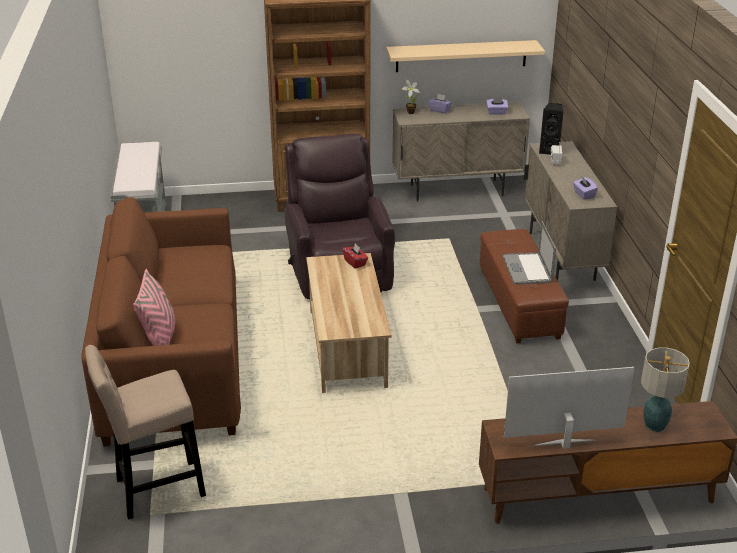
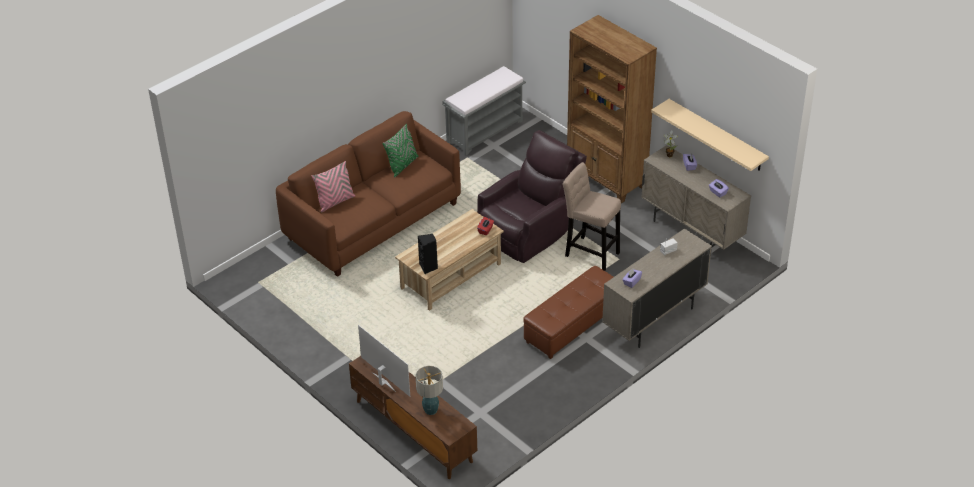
camera: 55 degrees right, 10 degrees up
beige stool [85,345,206,520] -> beige stool moved to [563,162,621,271]
laptop [502,221,556,285] -> none
black speaker [539,103,564,155] -> black speaker moved to [418,234,438,274]
none -> green pillow [383,124,418,178]

